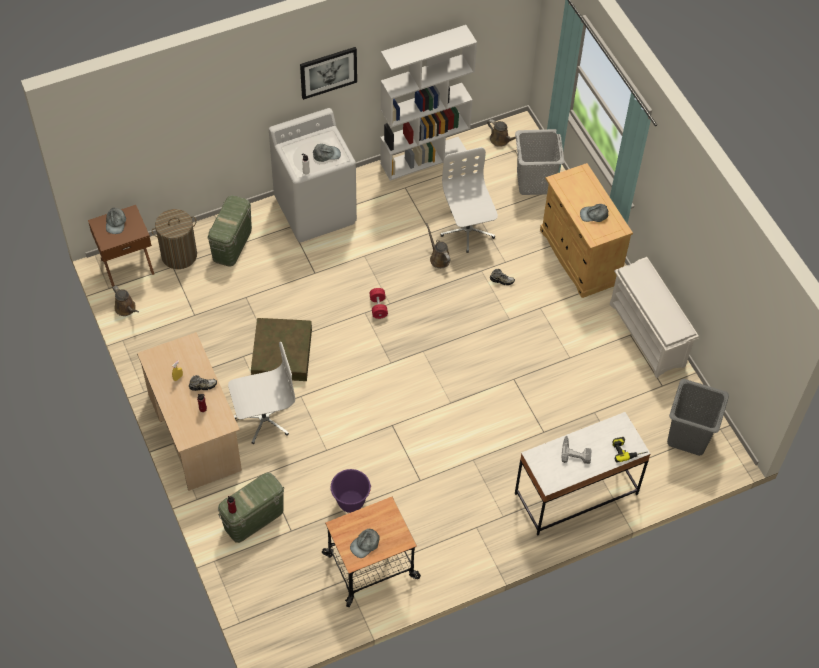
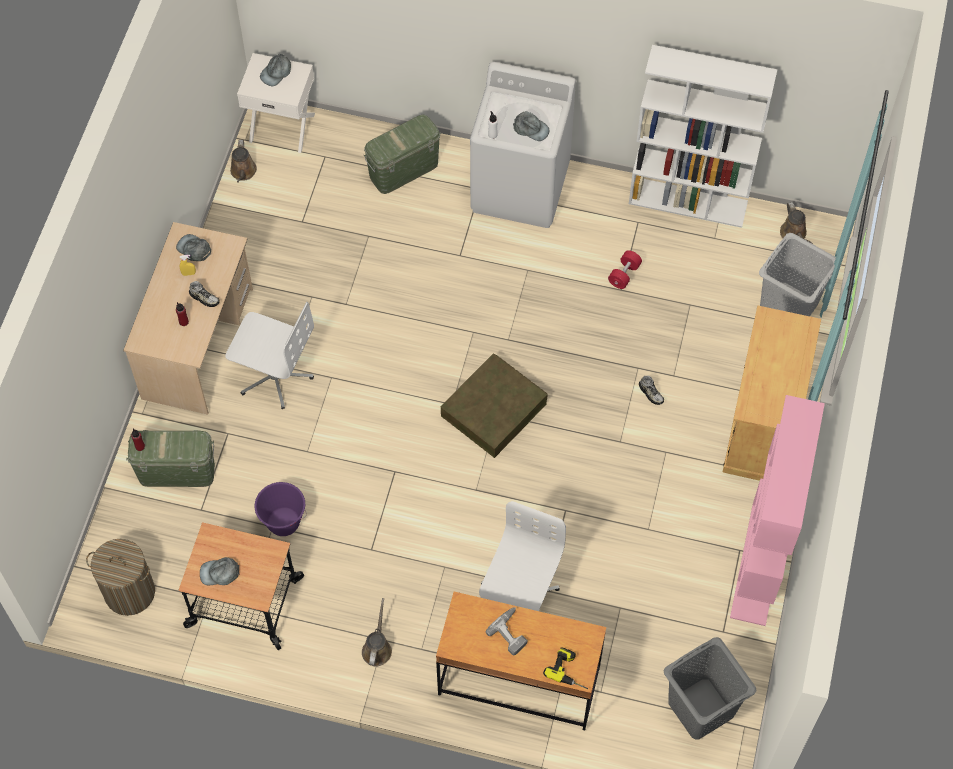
camera: 40 degrees right, 5 degrees up
brown nightstand [88,205,154,287] -> white nightstand [237,53,315,153]
laundry basket [152,209,197,269] -> laundry basket moved to [86,539,155,616]
brown storage box [251,318,312,381] -> brown storage box moved to [441,354,548,458]
picture [300,47,357,100] -> none
red dumbbell [369,288,388,319] -> red dumbbell moved to [608,250,642,289]
brown watering can [426,223,450,268] -> brown watering can moved to [362,598,392,666]
white office chair [440,147,498,253] -> white office chair moved to [479,501,566,611]
white desk [515,412,651,536] -> brown desk [436,592,606,730]
grey cap [580,204,609,222] -> grey cap moved to [176,234,211,261]
white shoe rack [610,257,699,378] -> pink bookcase [730,395,825,626]

